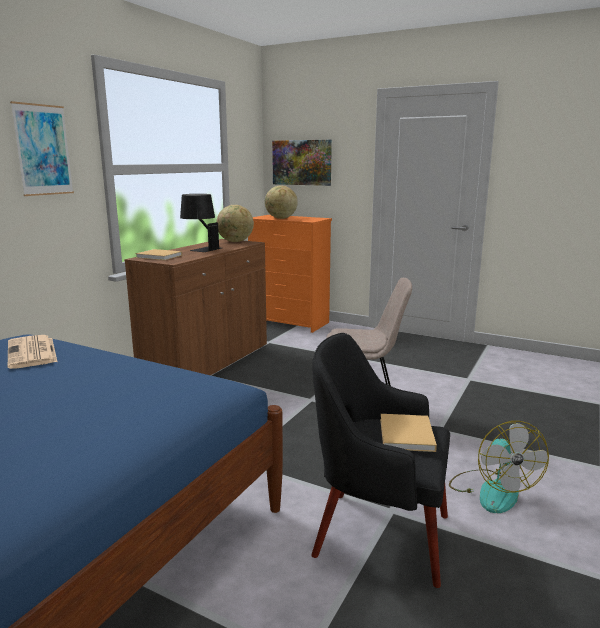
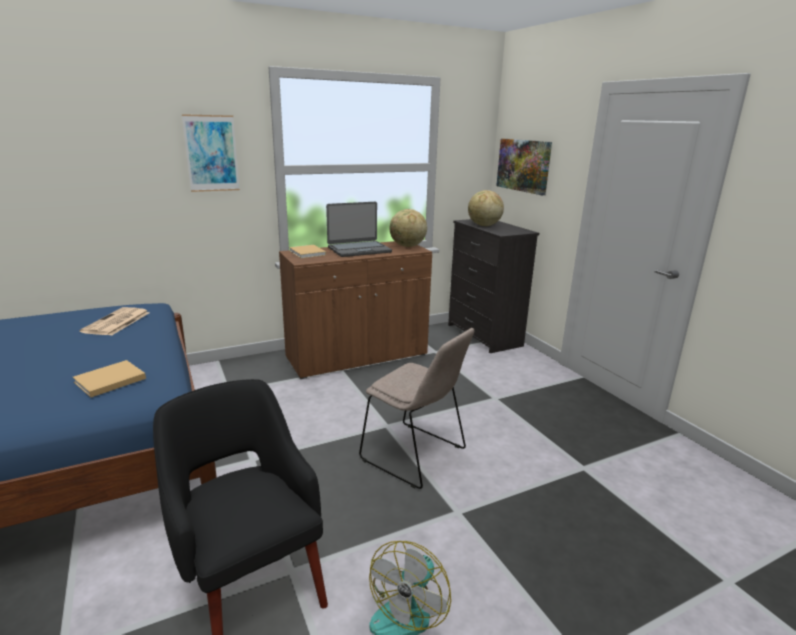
camera: 35 degrees right, 5 degrees up
black table lamp [180,194,222,252] -> laptop [326,202,392,257]
orange dresser [248,215,332,333] -> black dresser [448,219,539,353]
beige book [380,414,437,452] -> beige book moved to [73,360,146,397]

